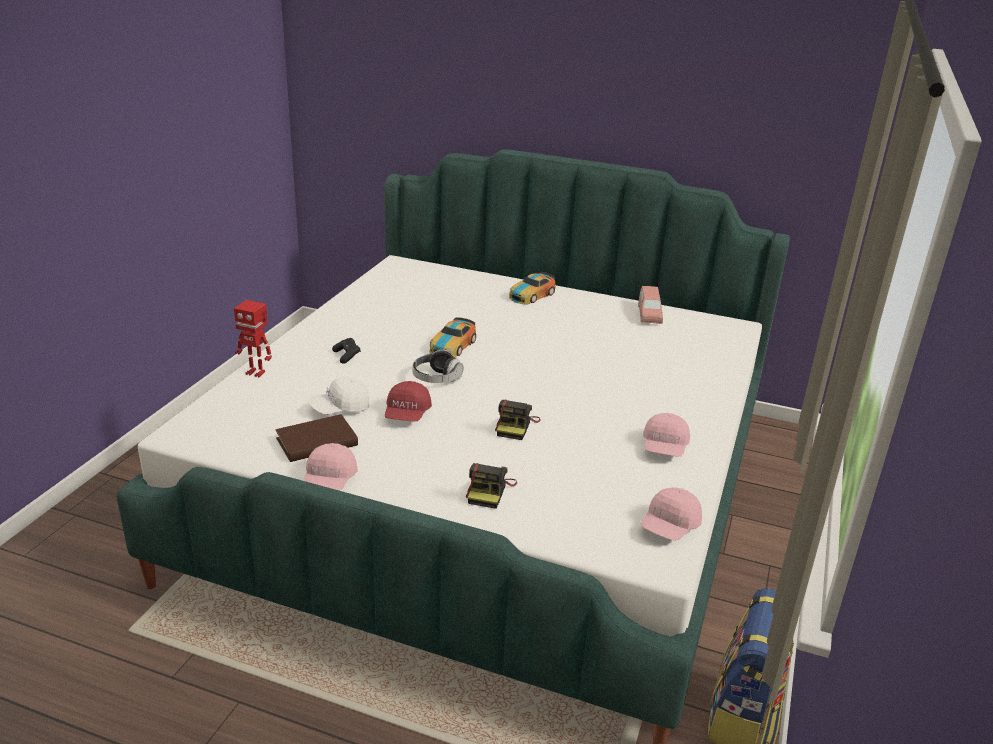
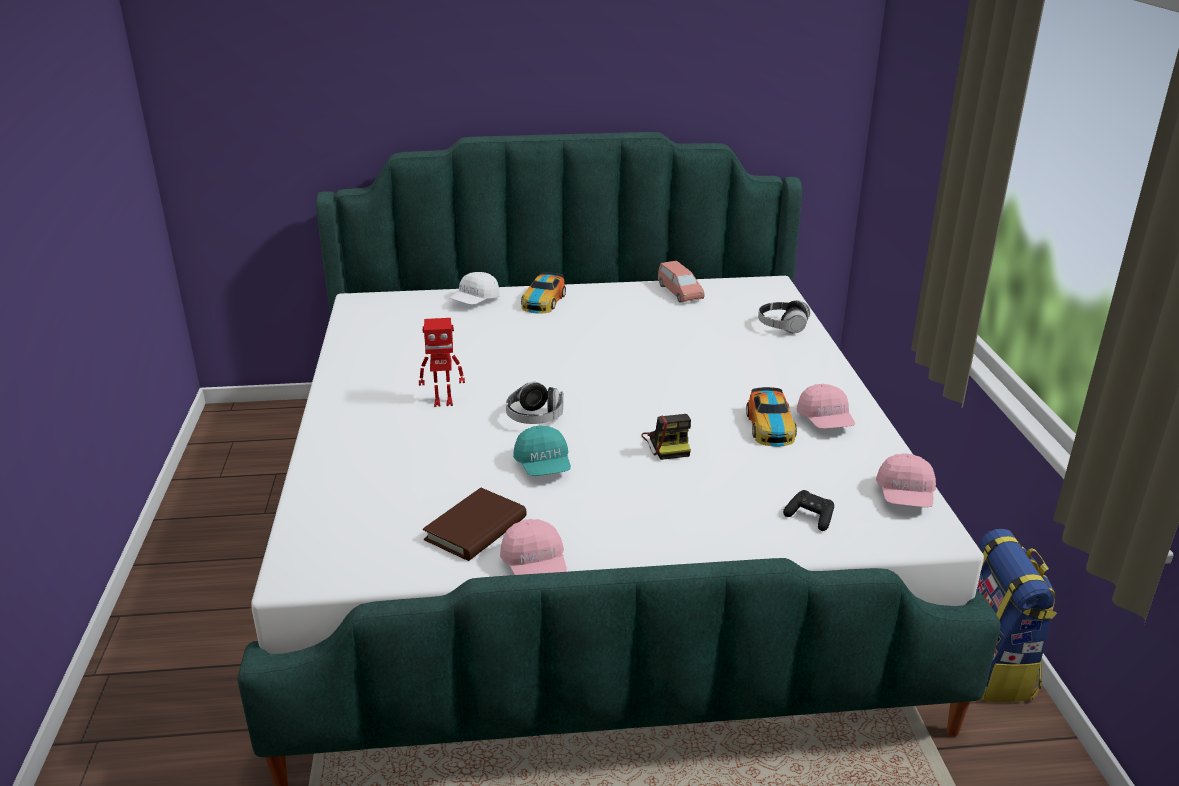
camera: 25 degrees left, 0 degrees up
toy robot [234,300,272,377] -> toy robot moved to [419,318,465,407]
white cap [308,377,369,414] -> white cap moved to [449,272,500,305]
black game controller [332,338,361,364] -> black game controller moved to [783,490,834,531]
red cap [385,381,432,422] -> turquoise cap [513,425,571,476]
toy car [430,317,476,358] -> toy car moved to [746,387,797,447]
camera [466,463,517,509] -> none
none -> headphones [758,300,810,334]

